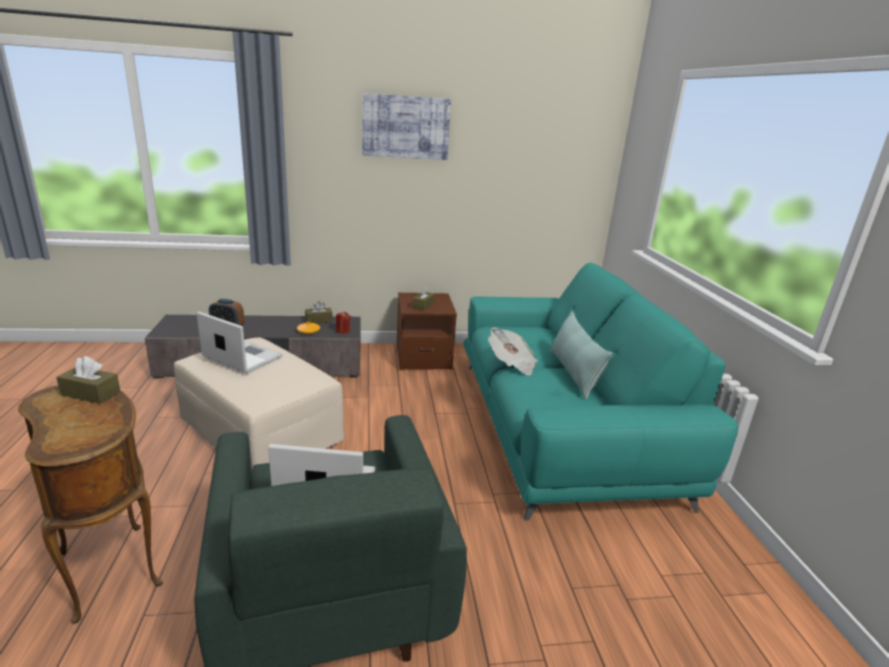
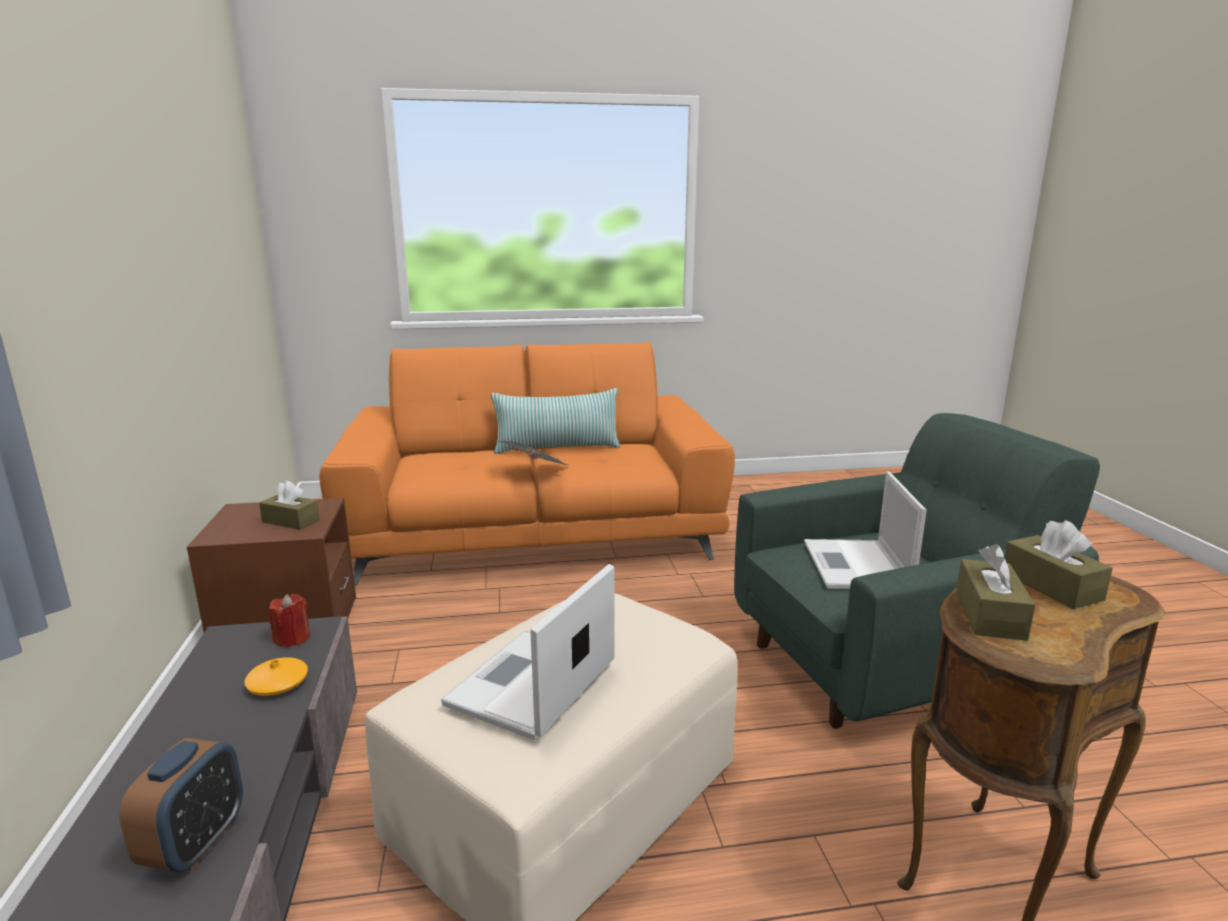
camera: 90 degrees left, 5 degrees down
brown tissue box [305,301,333,323] -> brown tissue box moved to [1004,520,1113,609]
picture [362,93,451,160] -> none
turquoise sofa [463,262,738,521] -> orange sofa [319,342,735,586]

